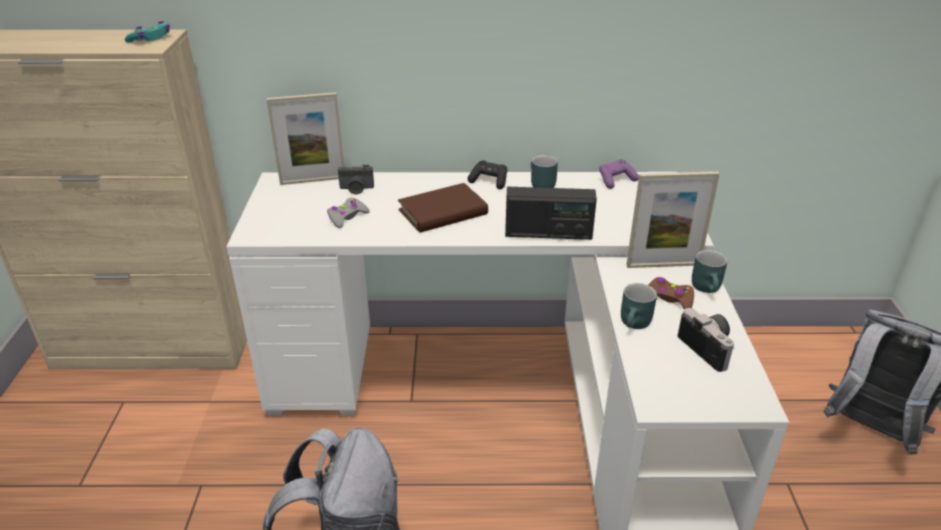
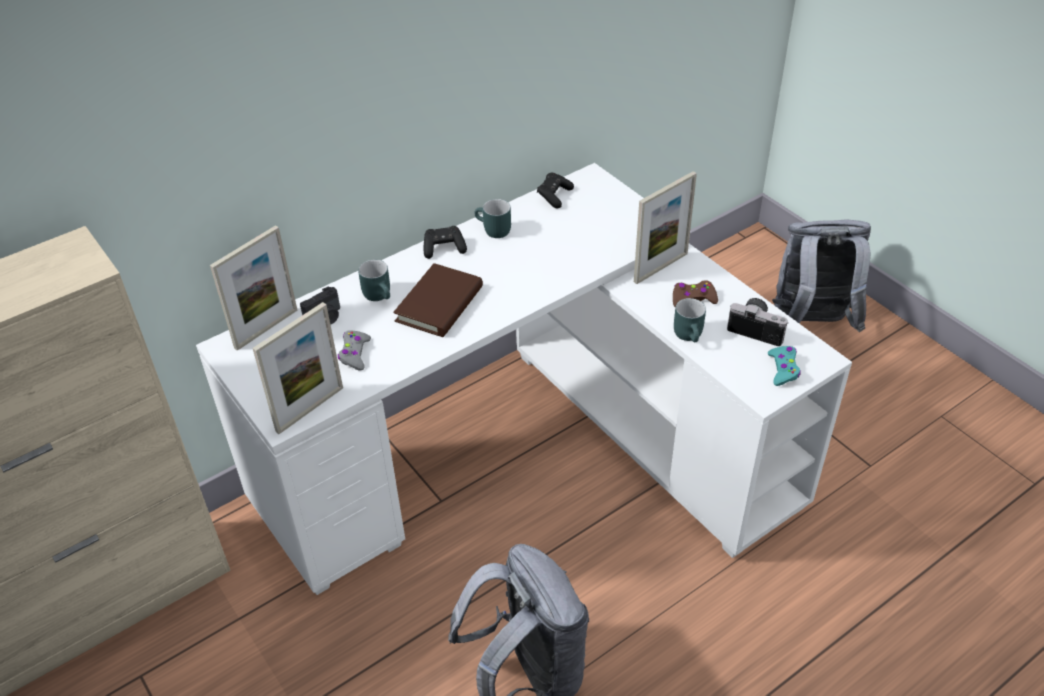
camera: 35 degrees left, 10 degrees up
turquoise game controller [124,21,170,42] -> turquoise game controller moved to [768,346,801,386]
radio [505,187,597,240] -> none
purple game controller [599,159,639,189] -> black game controller [537,173,574,208]
turquoise mug [692,250,728,293] -> turquoise mug moved to [358,260,390,301]
none -> picture frame [253,302,343,434]

